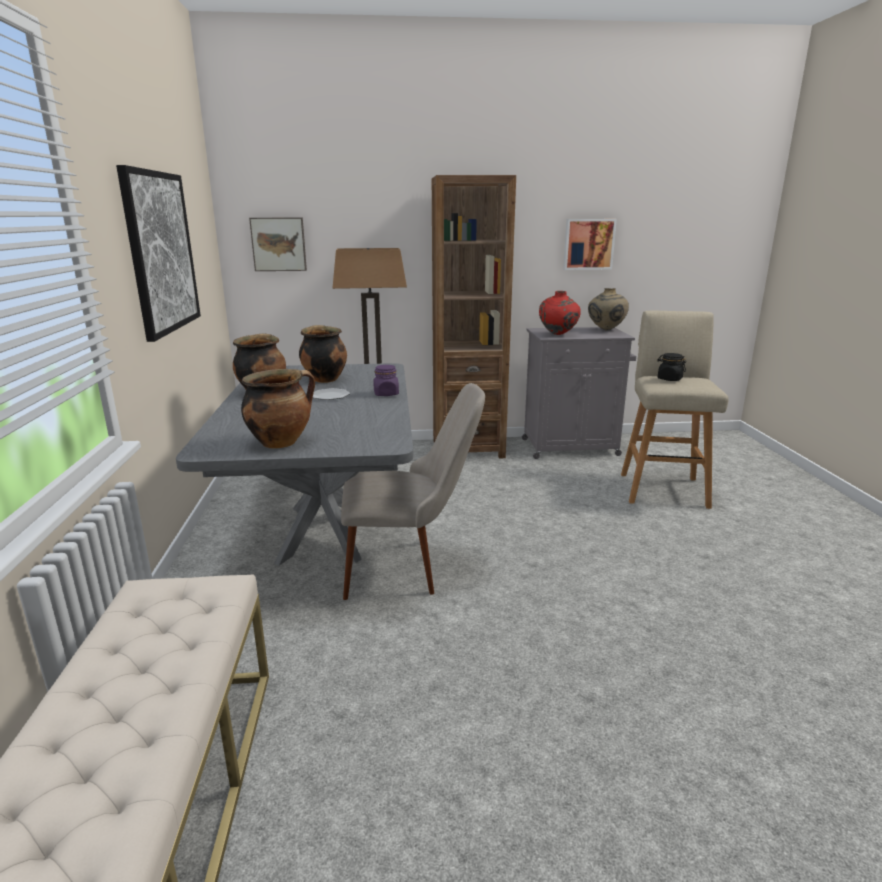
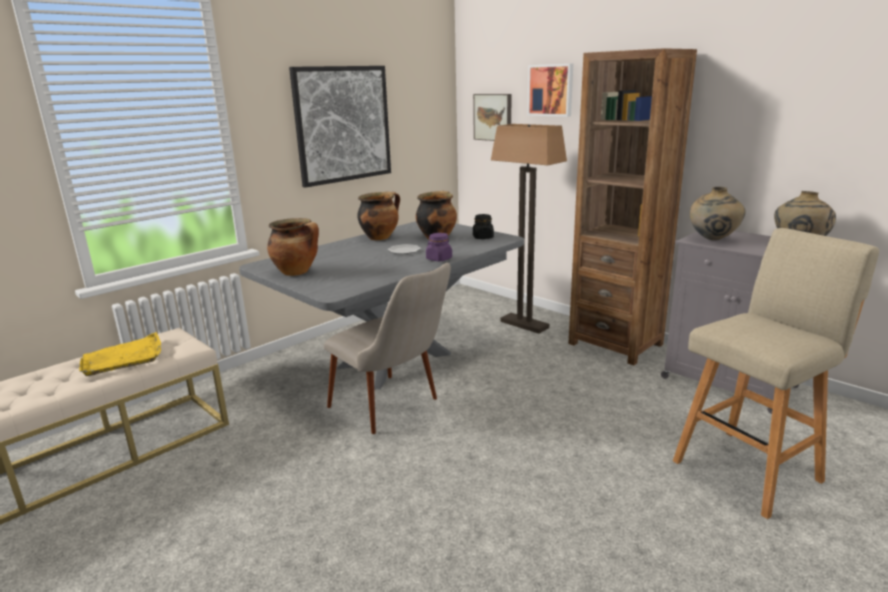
camera: 50 degrees right, 0 degrees up
red vase [539,291,581,335] -> beige vase [690,187,745,241]
picture [563,219,617,270] -> picture moved to [527,64,573,117]
black jar [657,353,686,381] -> black jar moved to [473,214,494,239]
none -> yellow tray [79,332,161,376]

